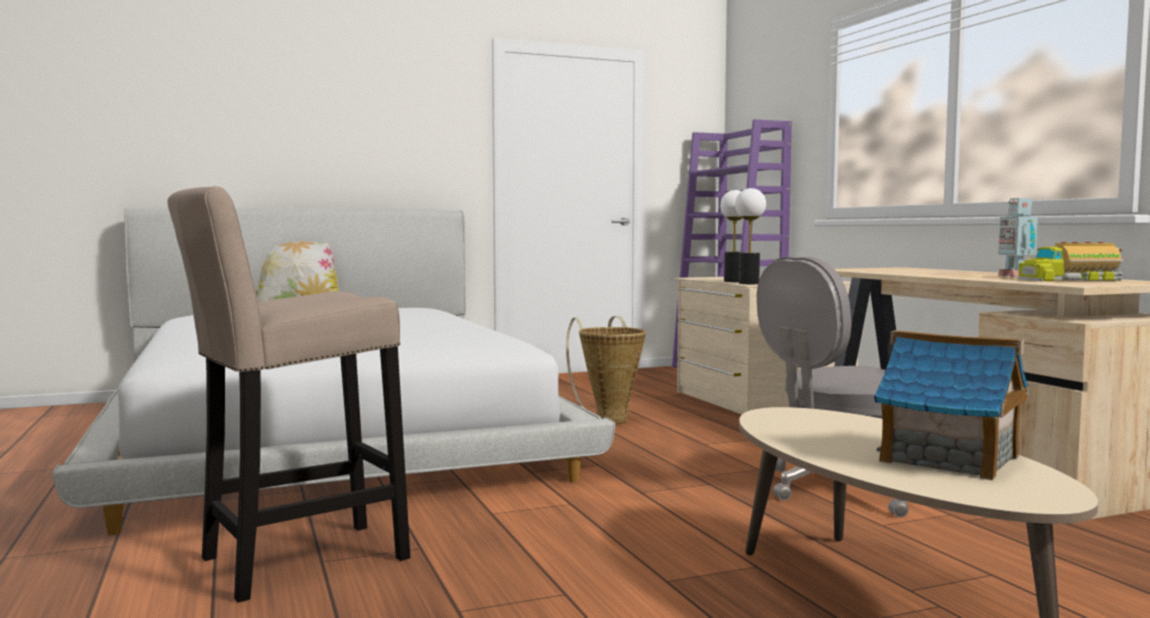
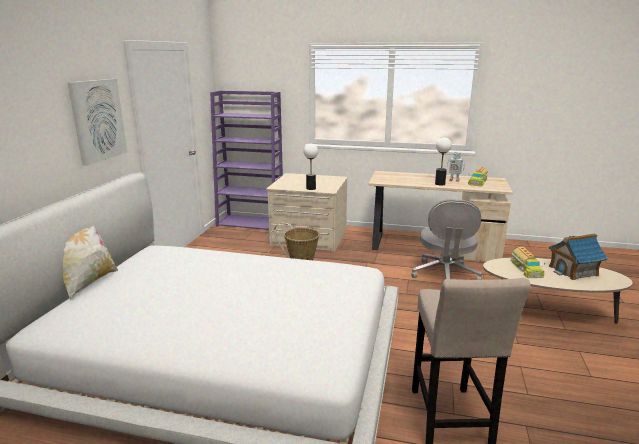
camera: 55 degrees left, 15 degrees up
table lamp [735,188,766,284] -> table lamp moved to [435,137,452,186]
none -> picture [68,79,127,166]
none -> toy truck [510,246,545,278]

